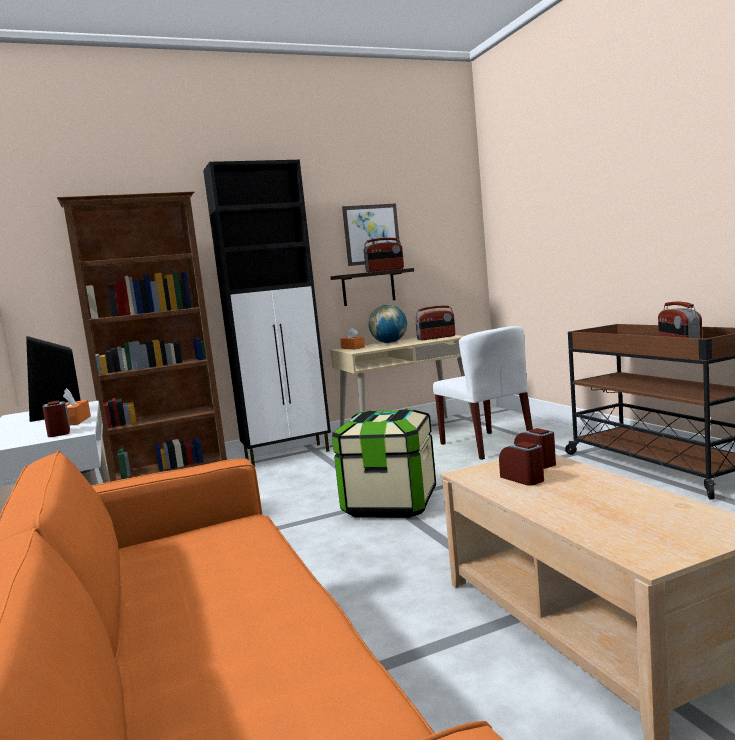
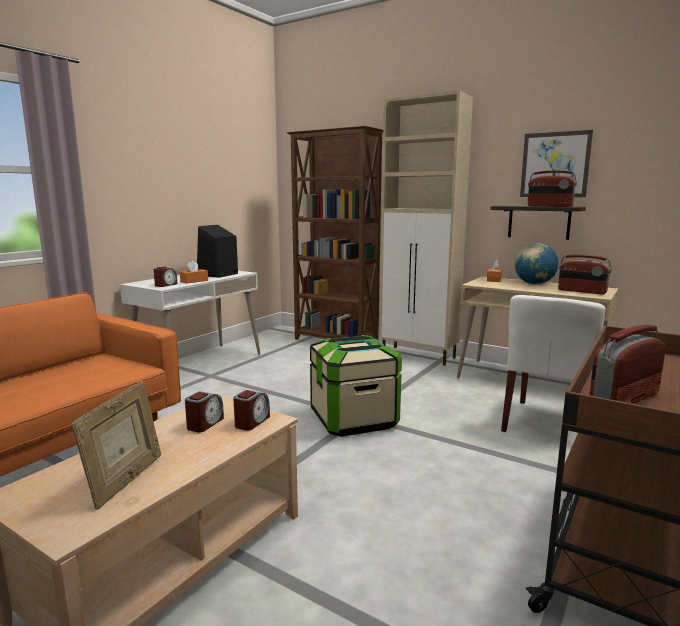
camera: 55 degrees right, 5 degrees up
black cabinet [203,160,331,466] -> beige cabinet [379,91,473,366]
none -> picture frame [72,381,161,509]

